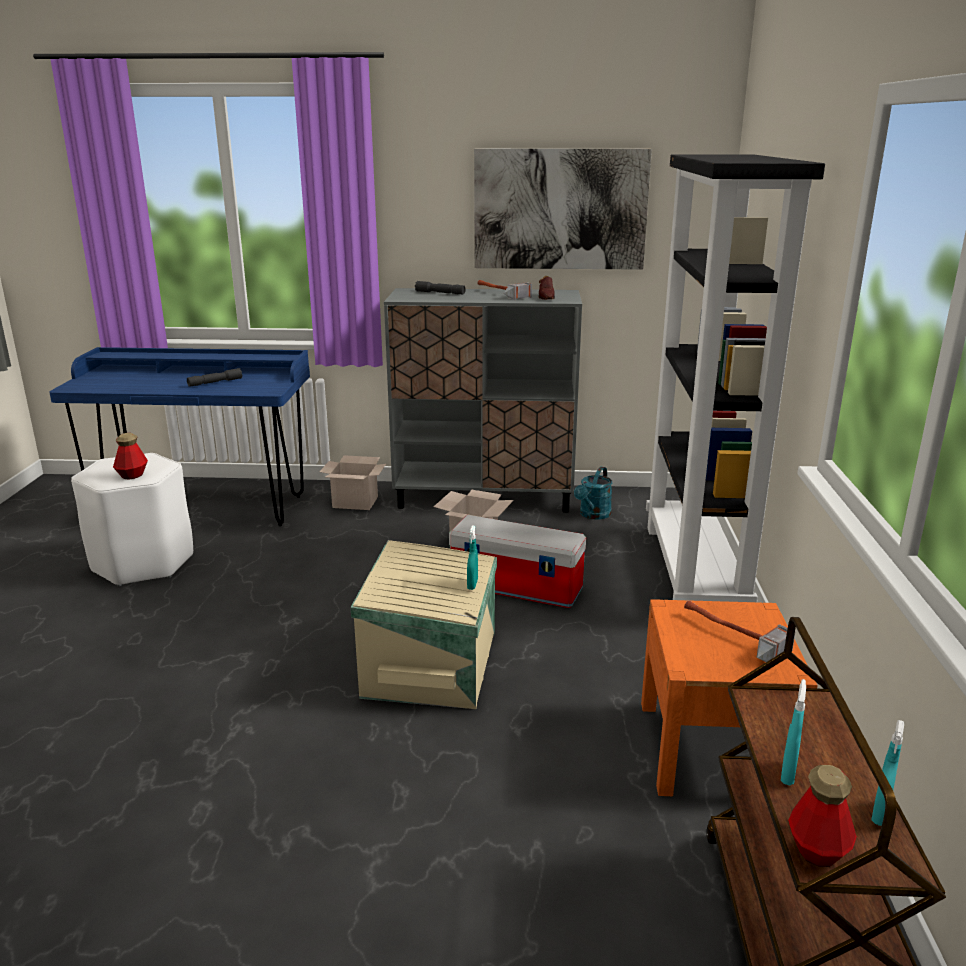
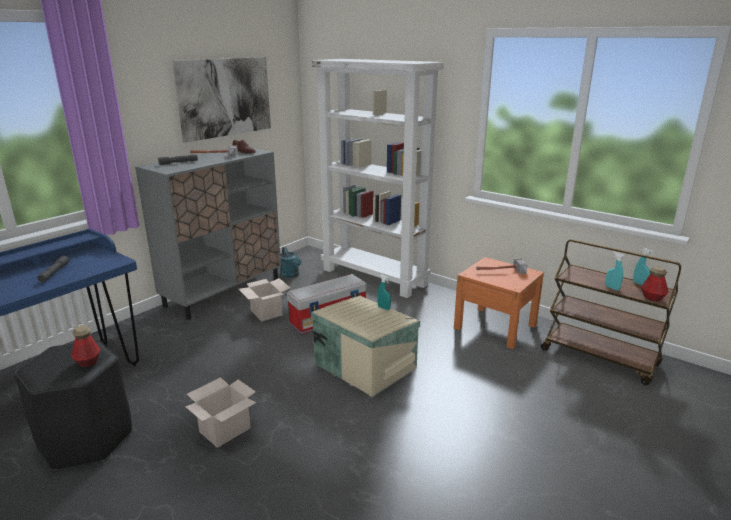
camera: 55 degrees left, 0 degrees up
white stool [71,453,193,587] -> black stool [14,340,132,470]
cardboard box [320,455,386,510] -> cardboard box moved to [185,377,256,448]
black bookcase [646,154,825,602] -> white bookcase [312,59,444,298]

